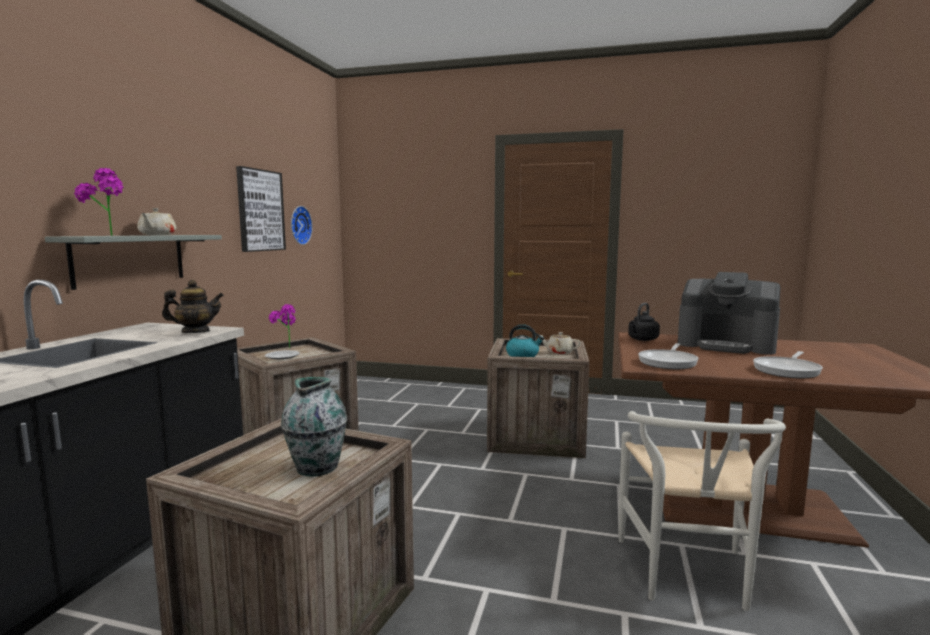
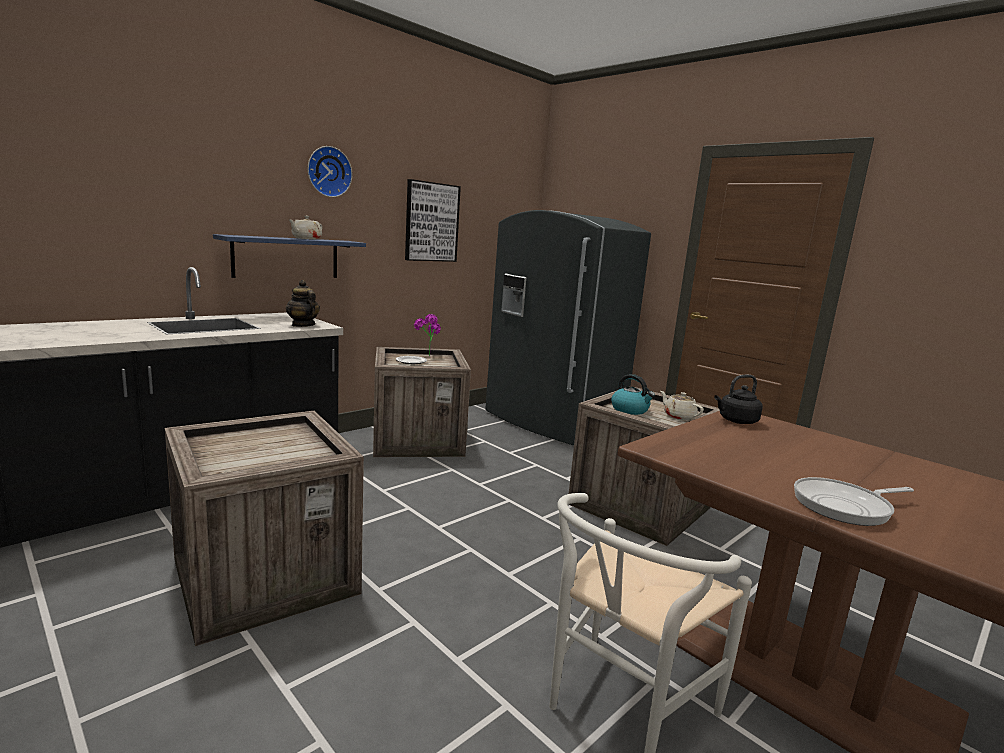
camera: 30 degrees right, 5 degrees up
grey shelf [45,235,222,290] -> blue shelf [213,234,366,278]
potted plant [74,168,124,236] -> none
teapot [162,280,224,333] -> teapot turned 150 degrees counterclockwise [286,280,320,327]
vase [281,377,347,477] -> none
wall clock [291,206,313,245] -> wall clock moved to [307,146,352,197]
frying pan [638,343,698,369] -> none
coffee machine [678,272,780,355] -> none
none -> grey fridge [485,210,651,445]

